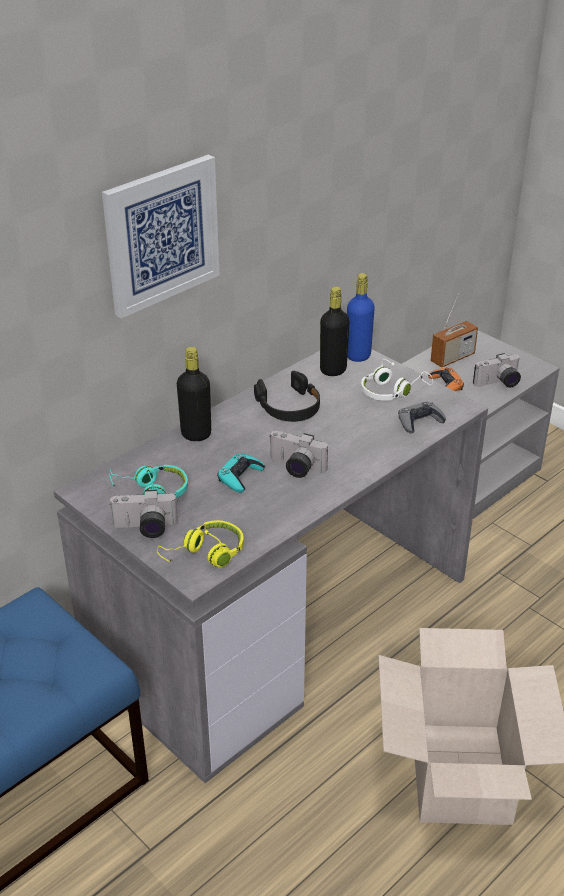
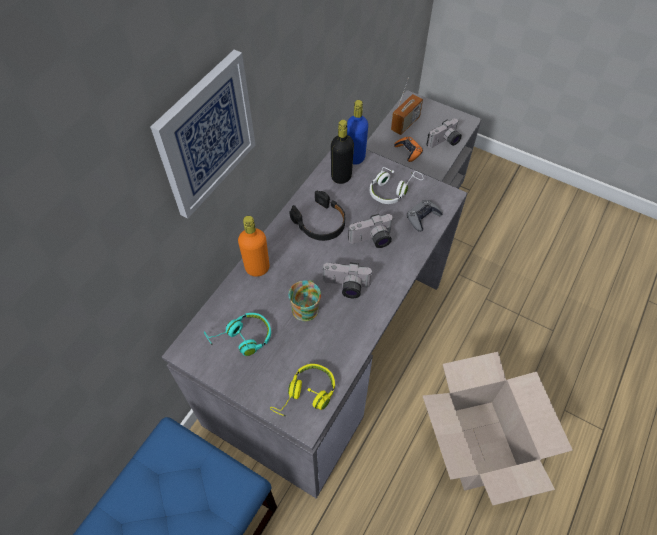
camera: 15 degrees left, 20 degrees up
camera [109,490,178,538] -> camera moved to [348,214,394,248]
black bottle [177,347,211,441] -> orange bottle [238,216,269,277]
turquoise game controller [217,453,265,493] -> mug [289,280,321,321]

